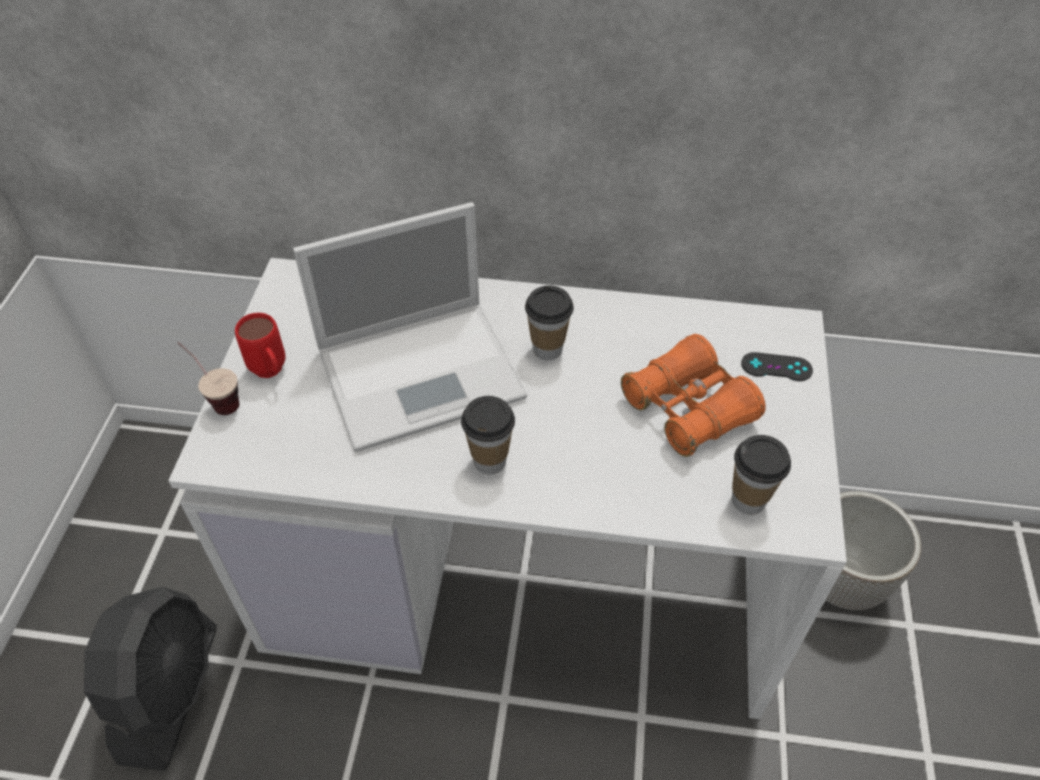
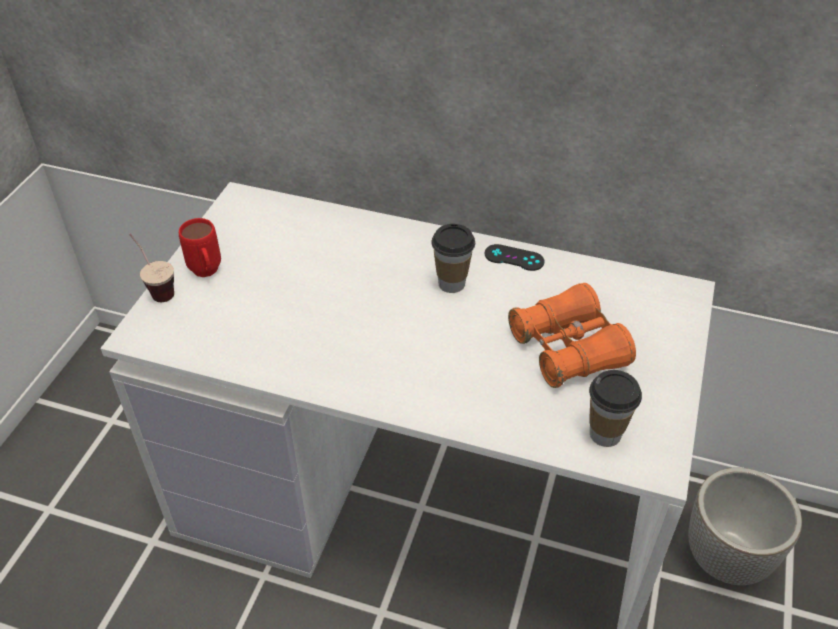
camera: 10 degrees right, 5 degrees down
black fan [84,587,217,771] -> none
laptop [293,202,527,452] -> none
cup [461,396,515,475] -> none
black game controller [741,352,813,381] -> black game controller moved to [484,244,545,271]

